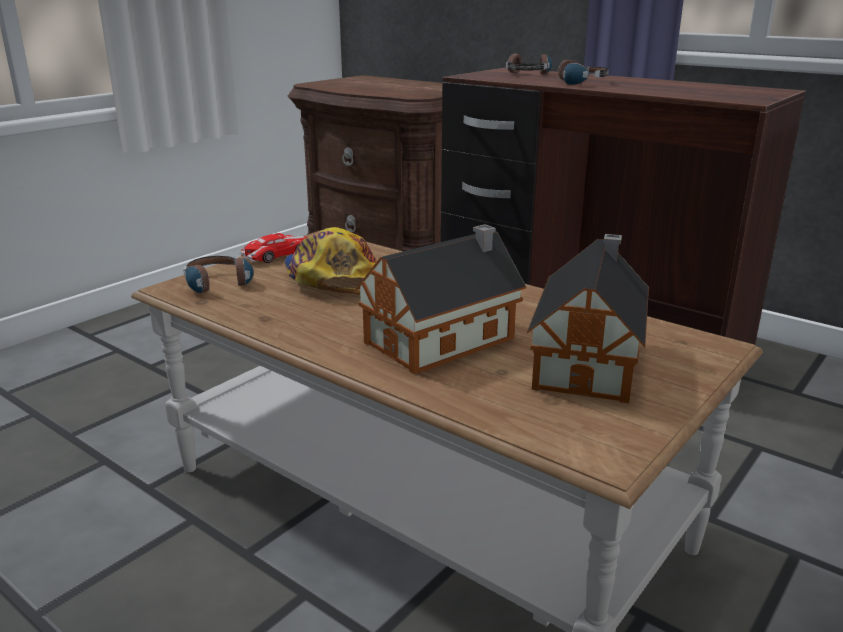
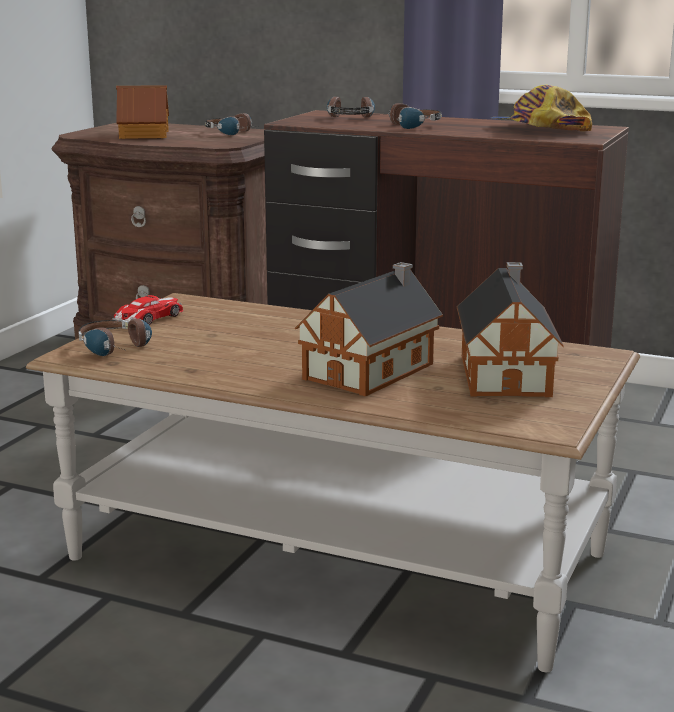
camera: 15 degrees left, 5 degrees down
cap [284,227,377,295] -> cap moved to [490,85,592,131]
none -> toy house [116,85,169,139]
none -> headphones [205,113,255,135]

